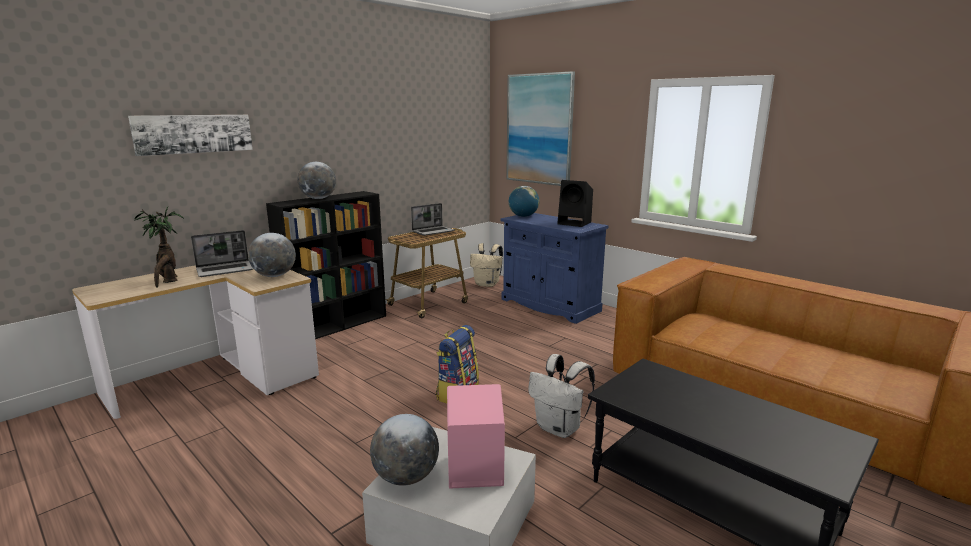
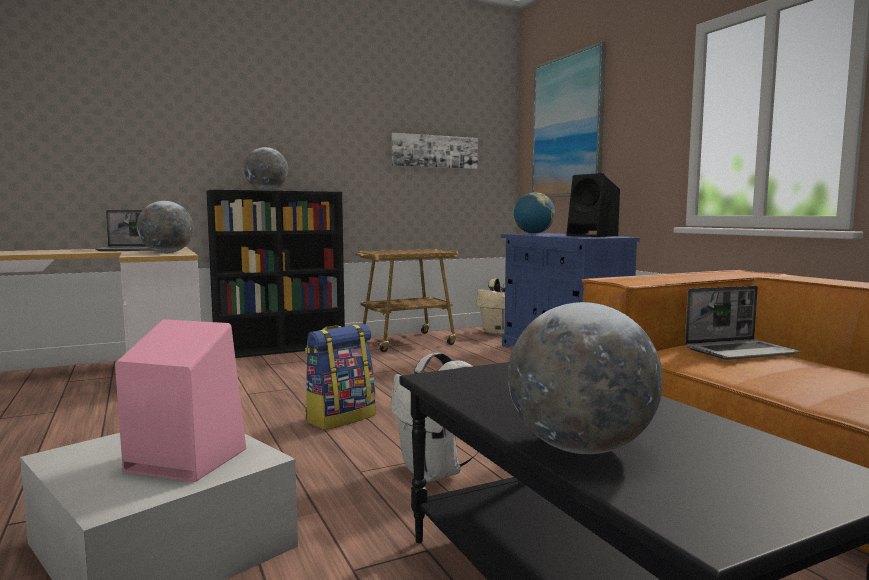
camera: 20 degrees right, 10 degrees down
picture [128,115,253,156] -> picture moved to [392,133,478,169]
potted plant [134,207,183,288] -> none
globe [370,414,439,486] -> globe moved to [508,302,663,454]
laptop [411,203,455,236] -> laptop moved to [685,286,801,360]

